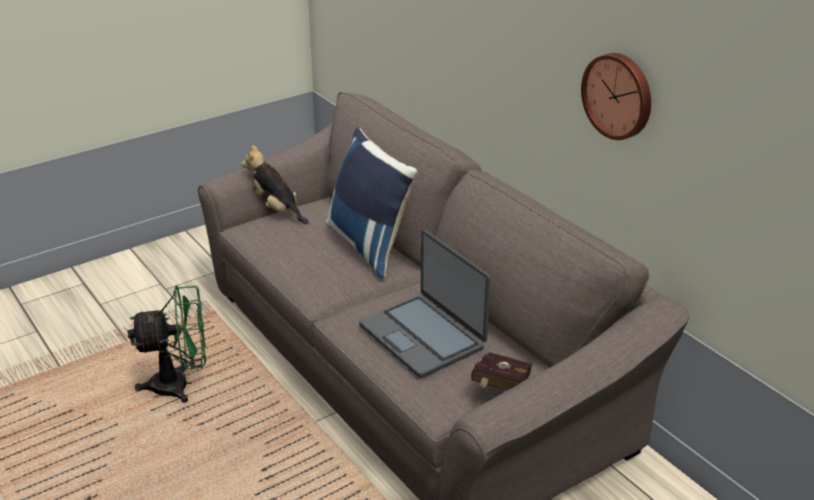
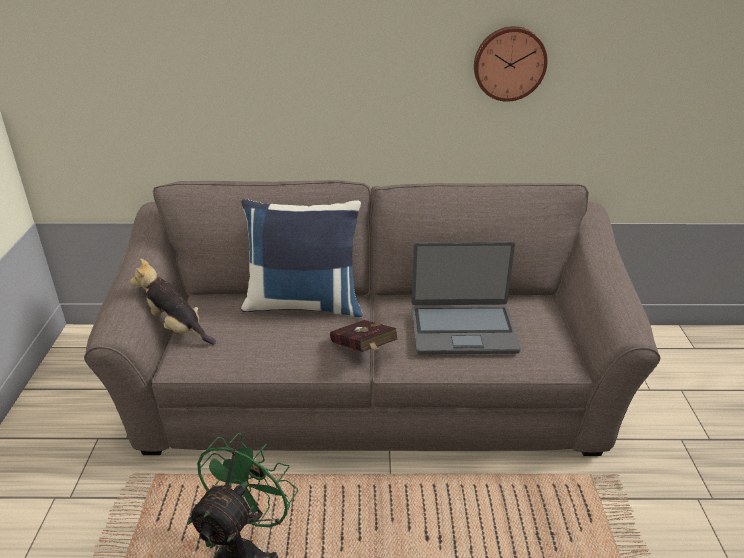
camera: 55 degrees left, 0 degrees up
plush toy [241,145,309,224] -> plush toy turned 45 degrees clockwise [130,259,216,344]
red book [471,352,532,391] -> red book moved to [330,320,398,352]

